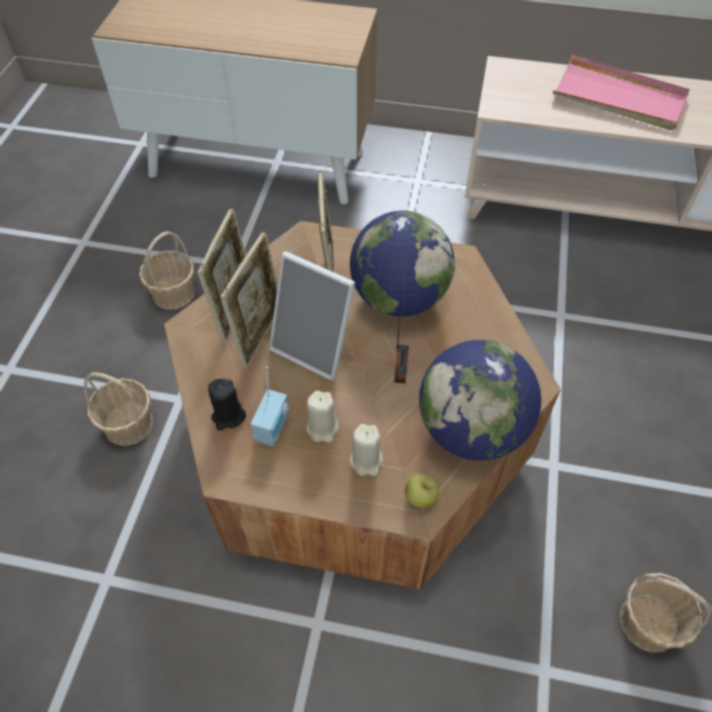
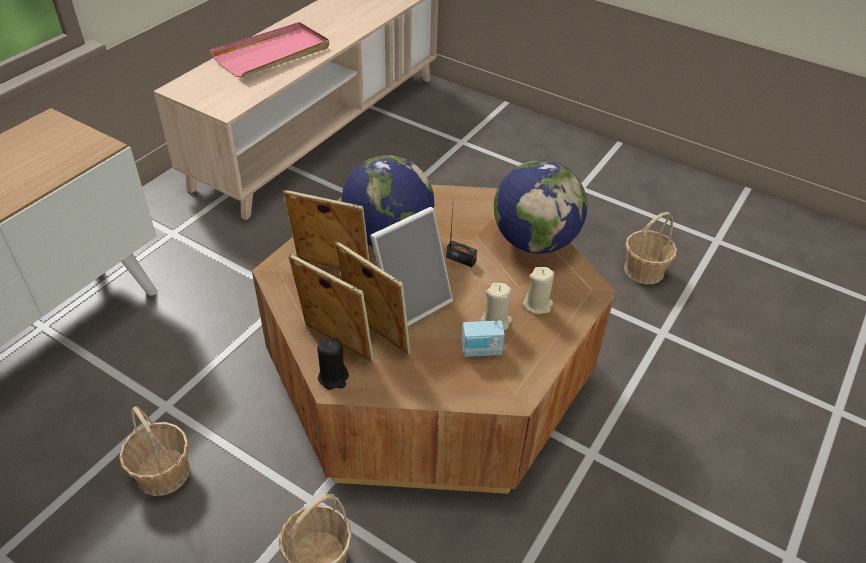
camera: 70 degrees left, 10 degrees down
black candle [208,379,246,431] -> black candle moved to [317,338,349,390]
radio [251,366,289,447] -> radio turned 135 degrees clockwise [461,296,507,357]
apple [405,473,439,508] -> none

